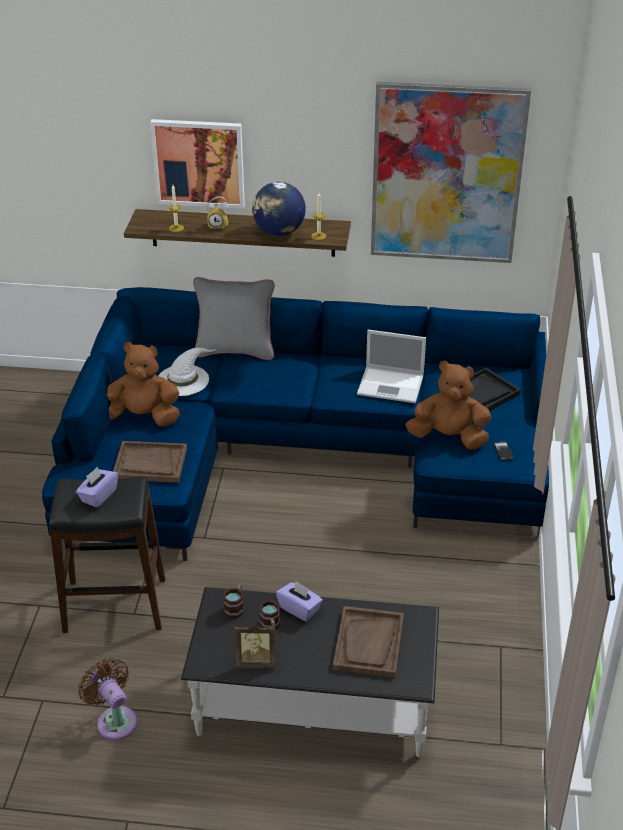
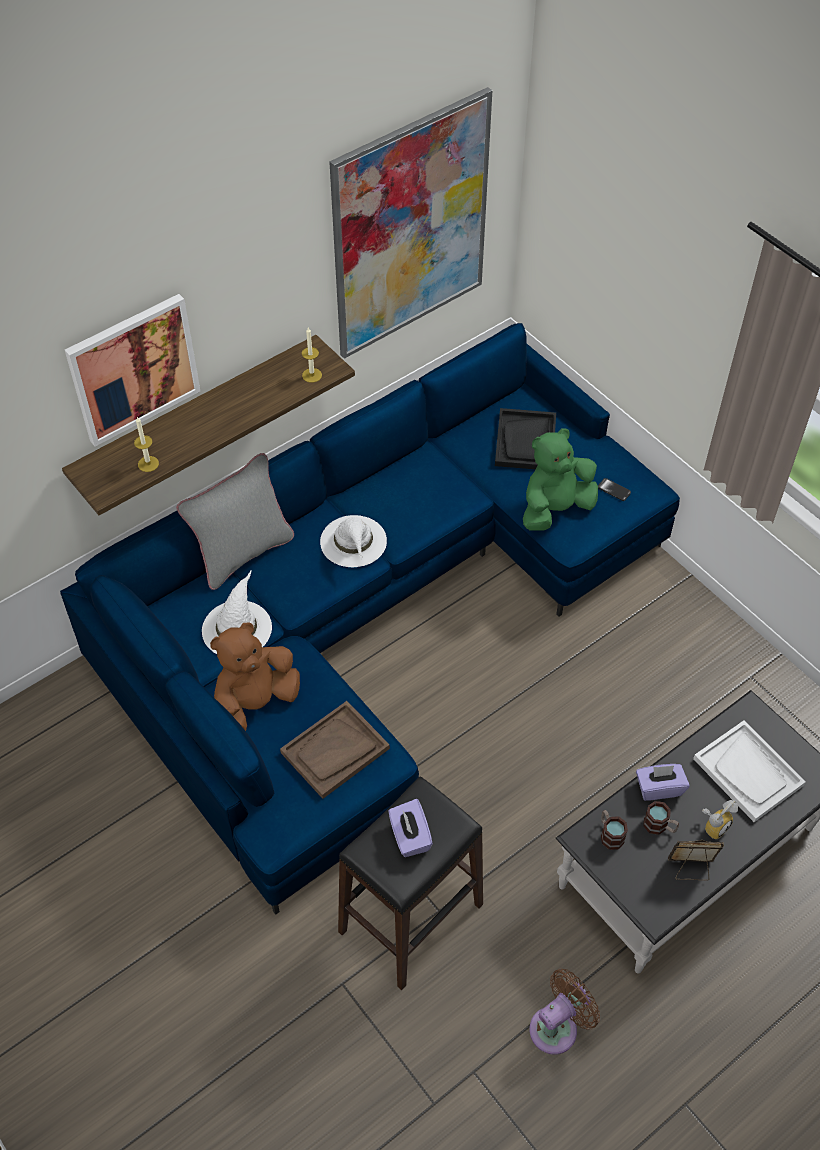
camera: 45 degrees left, 15 degrees up
brown fan [78,658,138,740] -> brown fan turned 135 degrees clockwise [529,969,600,1055]
alarm clock [206,196,230,229] -> alarm clock moved to [702,800,738,839]
picture frame [235,624,276,667] -> picture frame turned 135 degrees counterclockwise [668,840,724,880]
globe [252,182,306,236] -> none
brown tray [333,606,404,678] -> white tray [693,721,805,822]
laptop [357,330,426,403] -> none
brown plush toy [405,361,491,450] -> green plush toy [523,428,598,531]
none -> white hat [320,515,387,567]

